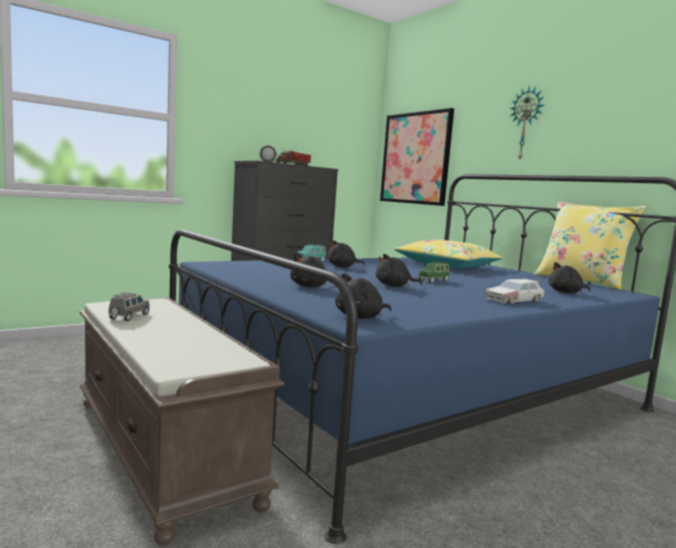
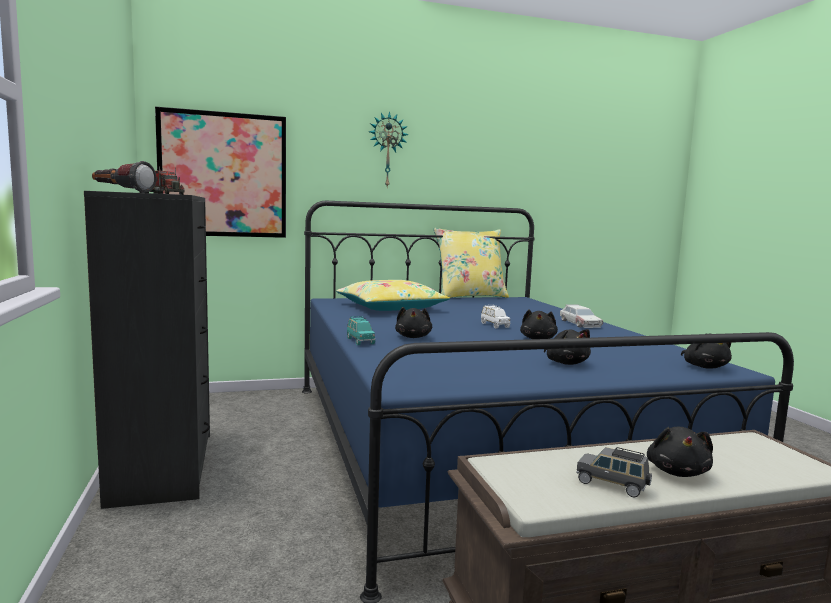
camera: 70 degrees left, 0 degrees up
green toy car [418,261,449,283] -> white toy car [481,305,510,328]
black plush toy [548,262,590,293] -> black plush toy moved to [647,427,713,477]

